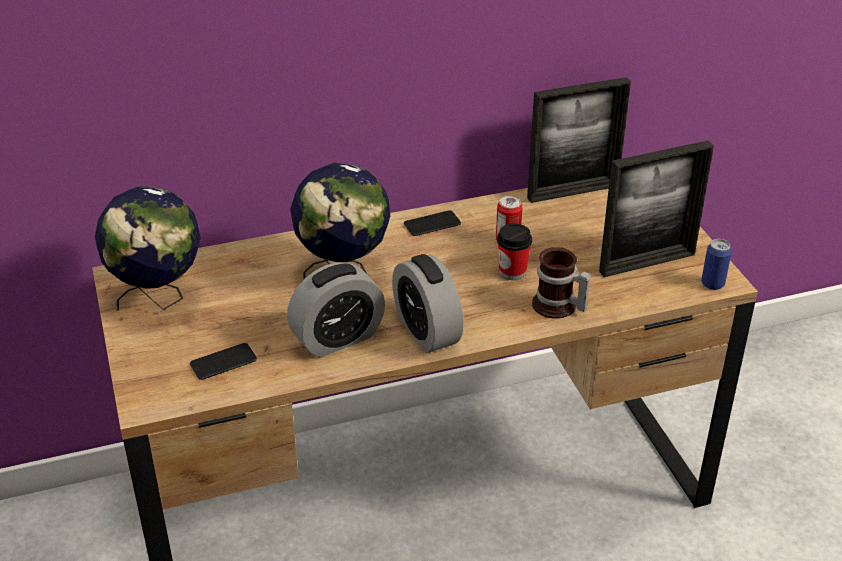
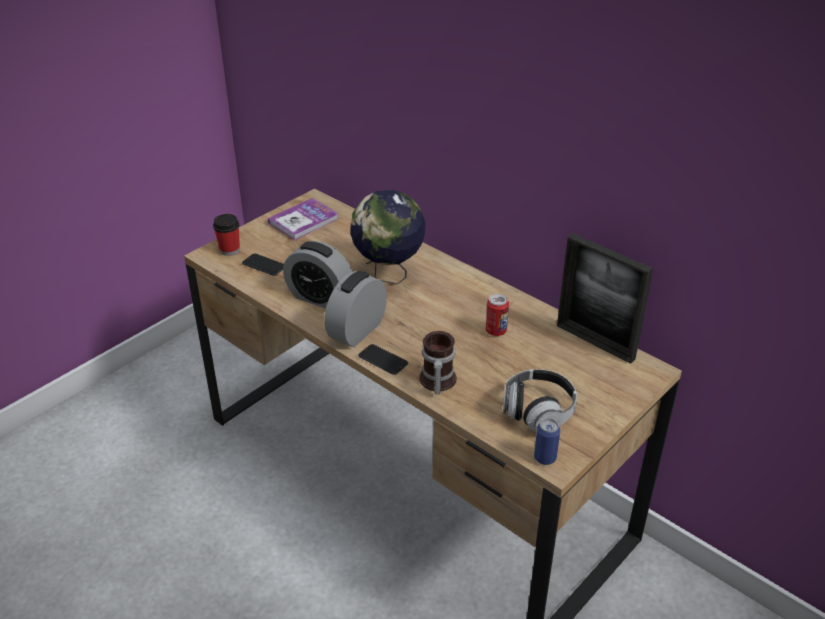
camera: 60 degrees right, 0 degrees up
globe [95,186,201,311] -> book [268,198,339,240]
phone [404,210,461,236] -> phone moved to [358,344,408,375]
cup [497,224,532,280] -> cup moved to [213,214,240,256]
picture frame [599,140,714,277] -> headphones [503,369,577,431]

